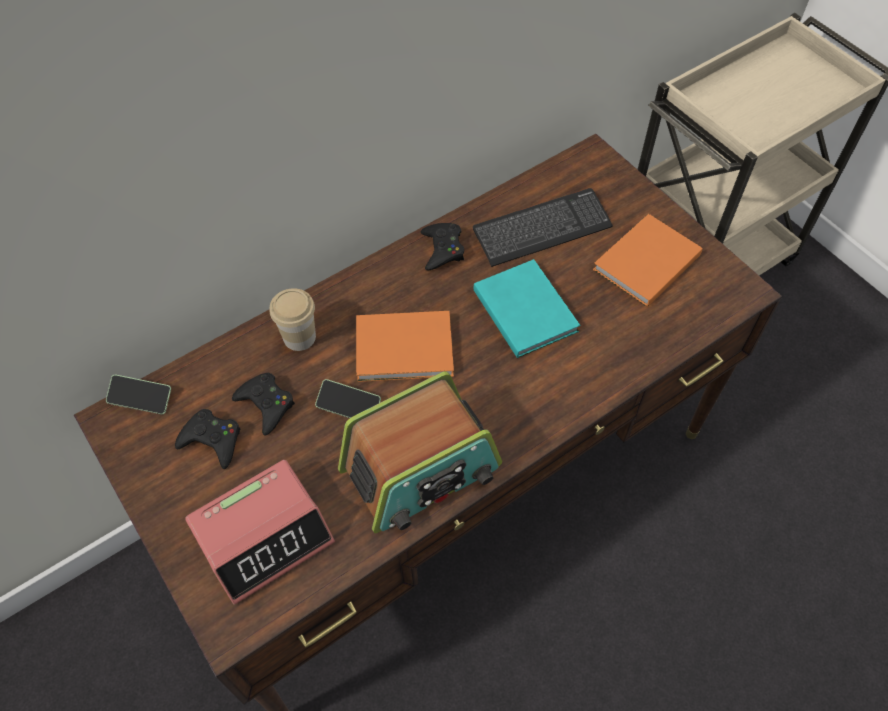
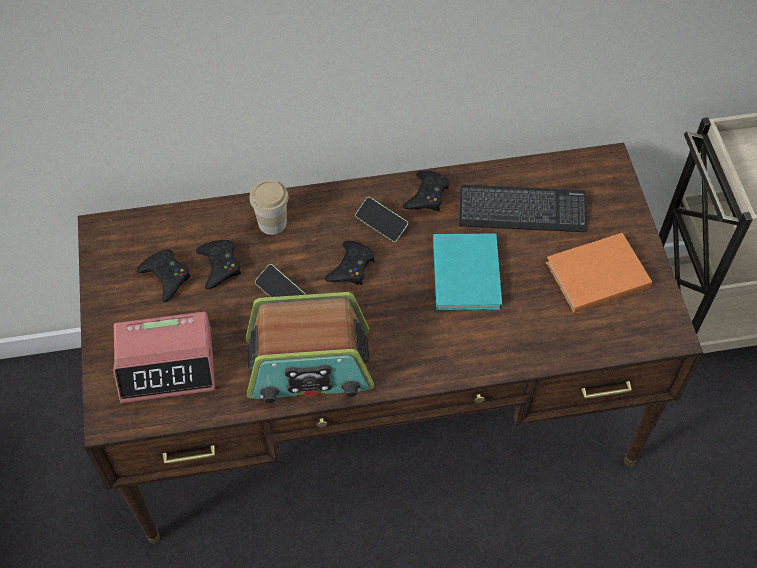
camera: 25 degrees right, 0 degrees up
phone [106,375,171,414] -> phone moved to [355,197,408,242]
orange book [356,311,454,382] -> black game controller [324,241,374,285]

